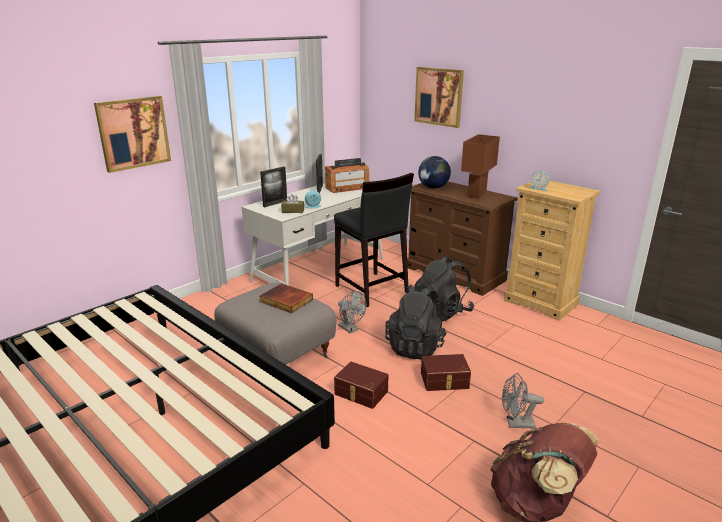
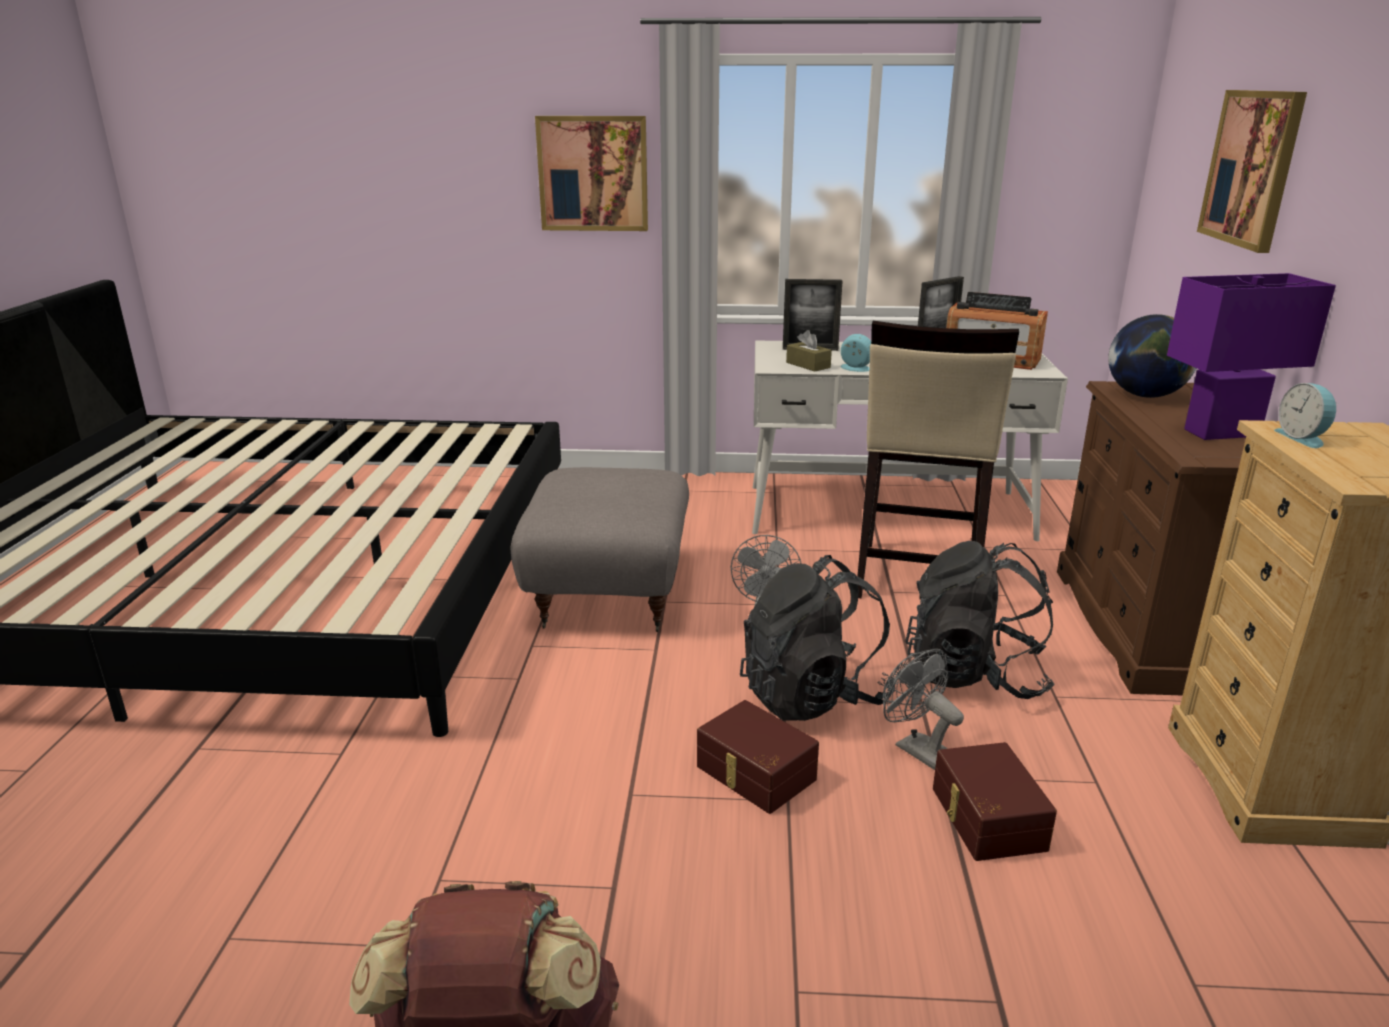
camera: 50 degrees right, 0 degrees up
book [260,284,313,313] -> none
black stool [334,173,414,307] -> beige stool [858,321,1019,598]
brown storage box [334,362,388,409] -> brown storage box moved to [933,742,1057,861]
brown table lamp [461,134,500,198] -> purple table lamp [1167,273,1336,440]
grey fan [502,373,544,428] -> grey fan moved to [883,649,964,770]

